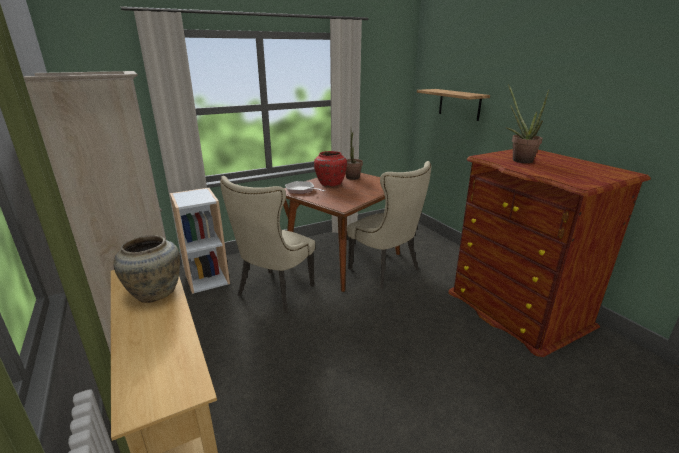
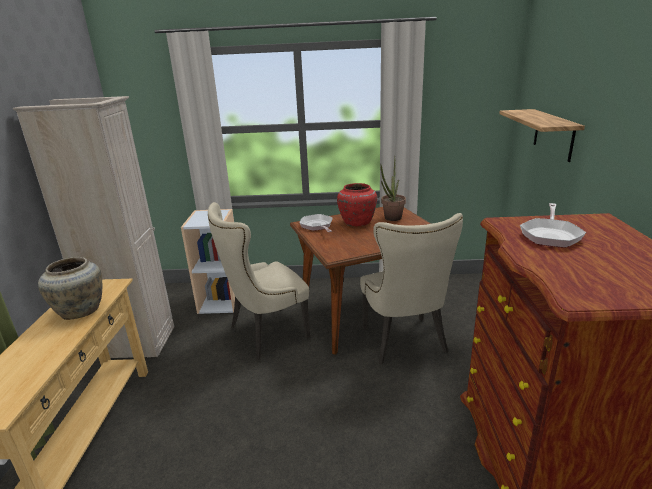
camera: 30 degrees right, 0 degrees up
potted plant [505,84,549,163] -> frying pan [520,203,586,248]

